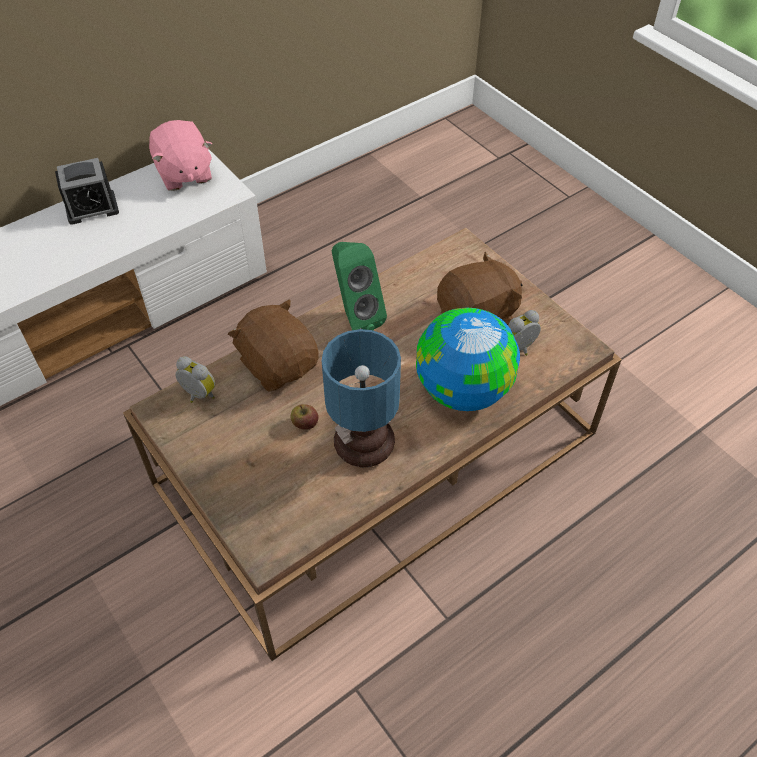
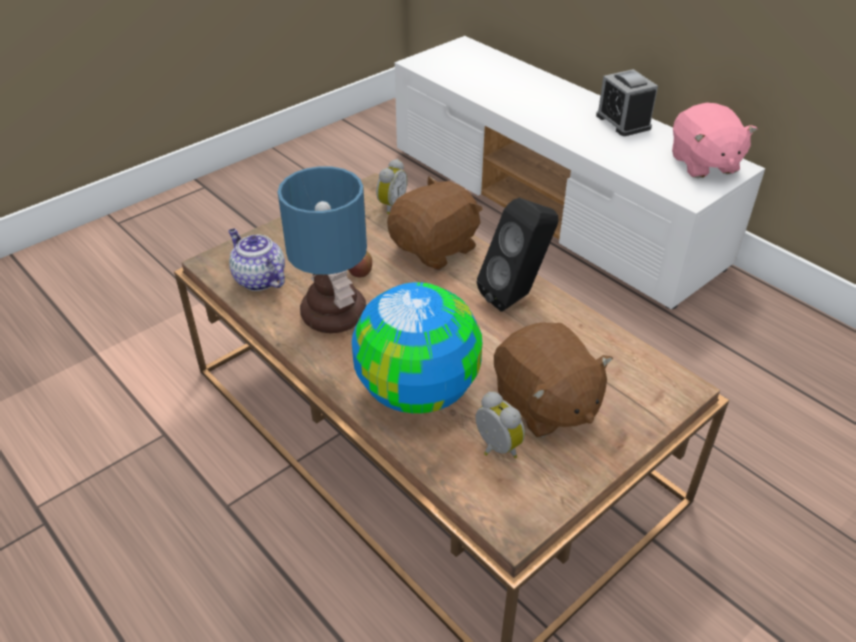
camera: 85 degrees right, 10 degrees down
pink plush toy [149,120,212,191] -> pink plush toy turned 75 degrees counterclockwise [672,103,757,178]
green speaker [332,242,387,330] -> black speaker [477,198,558,312]
none -> teapot [228,229,285,291]

